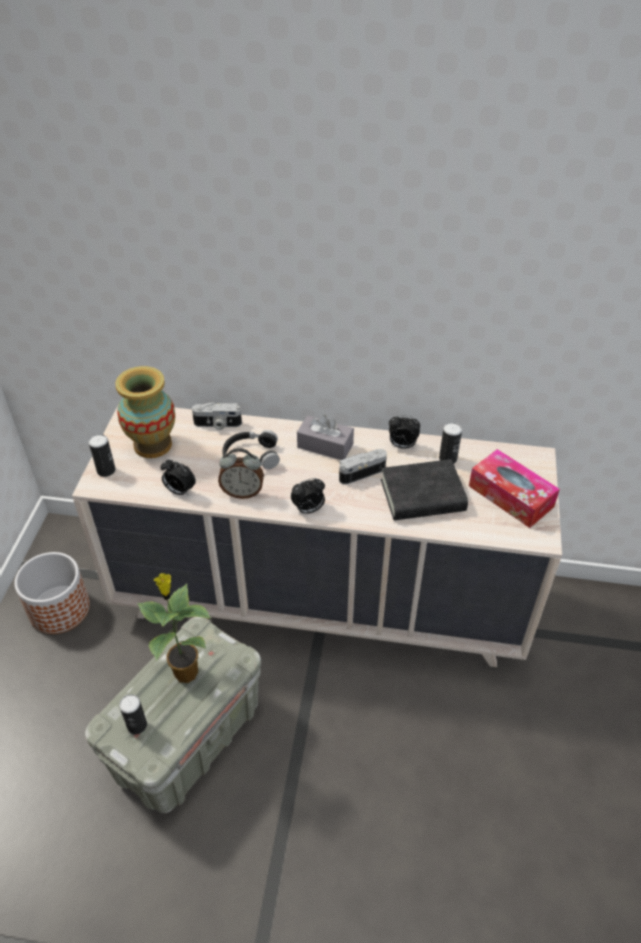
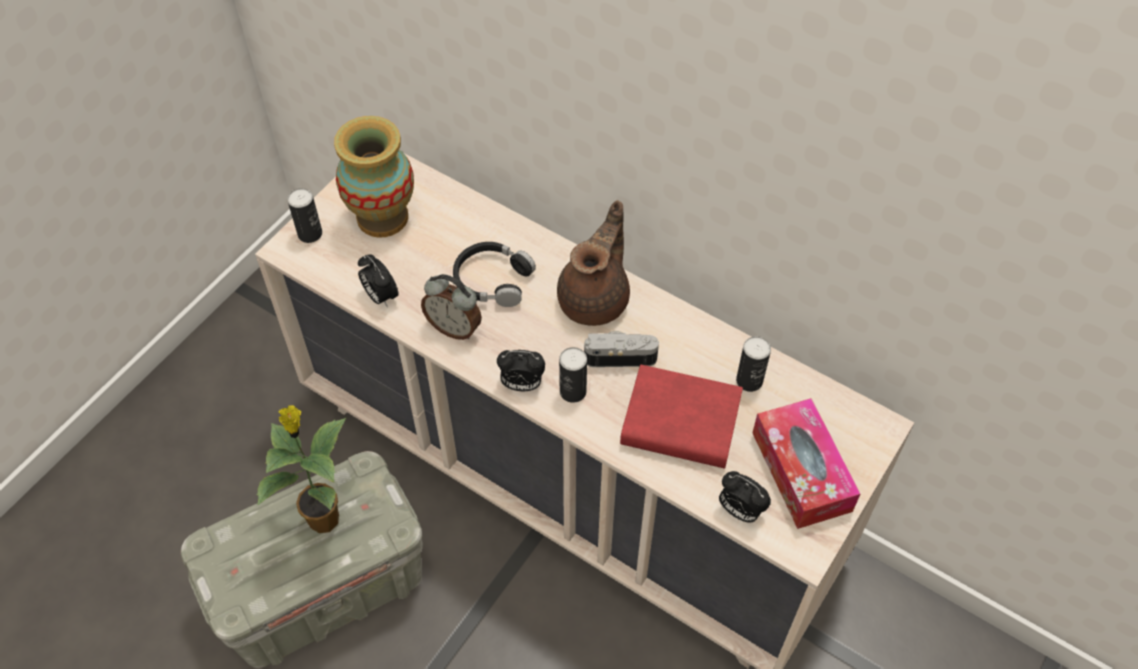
camera: 25 degrees right, 10 degrees up
planter [14,552,90,634] -> none
can [119,694,147,735] -> can moved to [559,347,587,403]
camera [192,402,242,430] -> none
grey tissue box [297,415,354,460] -> brown teapot [557,200,630,326]
black book [381,459,468,520] -> red book [620,365,743,468]
alarm clock [389,415,420,449] -> alarm clock moved to [719,471,771,523]

